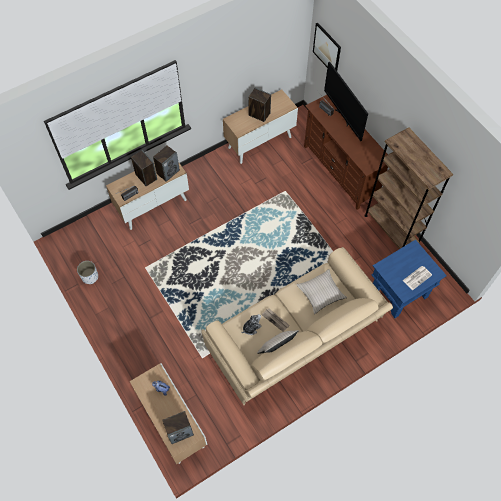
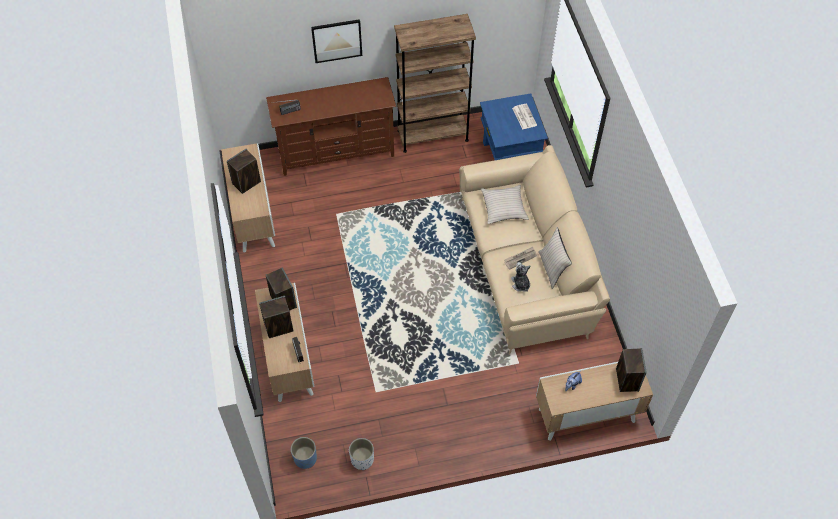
camera: 70 degrees left, 5 degrees down
picture [313,22,341,71] -> picture moved to [311,19,362,63]
television [324,62,368,141] -> none
none -> blue planter [291,437,317,469]

